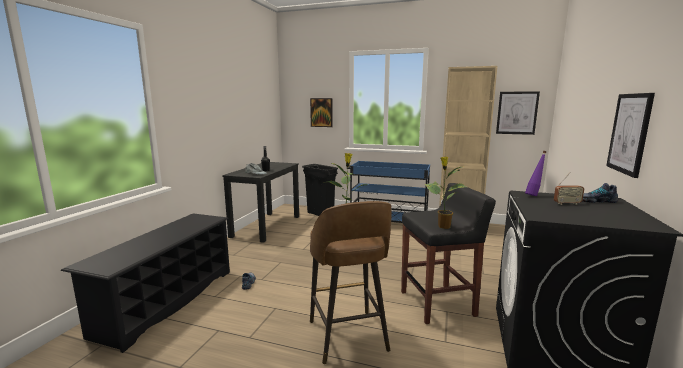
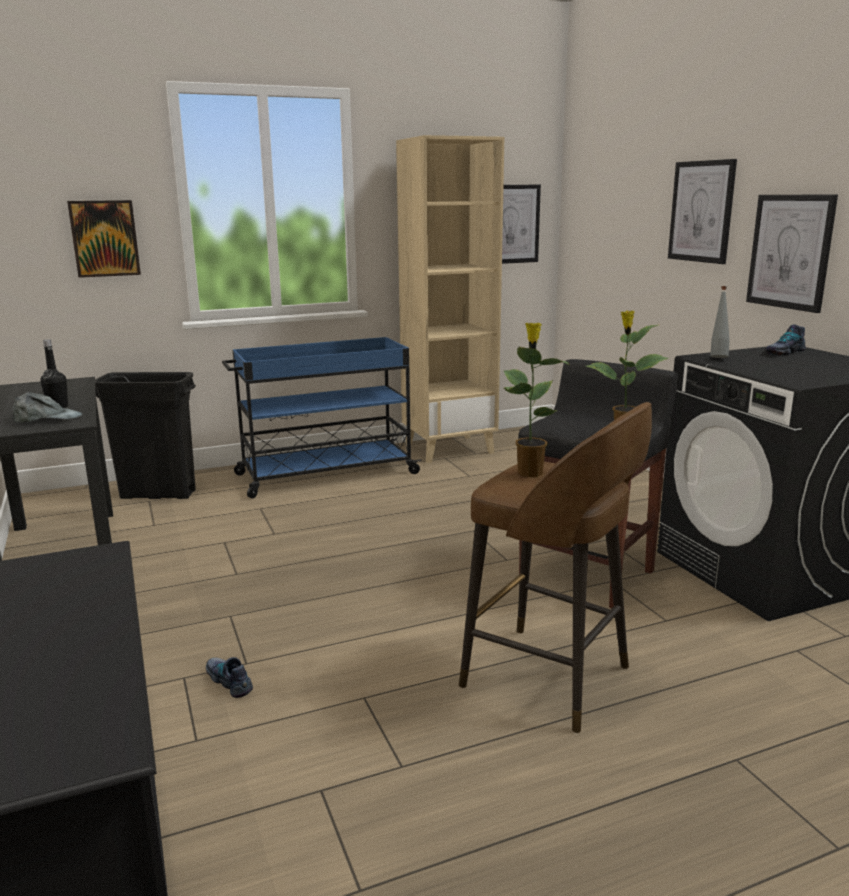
camera: 40 degrees left, 5 degrees up
purple bottle [525,151,547,196] -> grey bottle [710,286,730,358]
radio [554,172,584,205] -> none
none -> picture [668,159,737,264]

